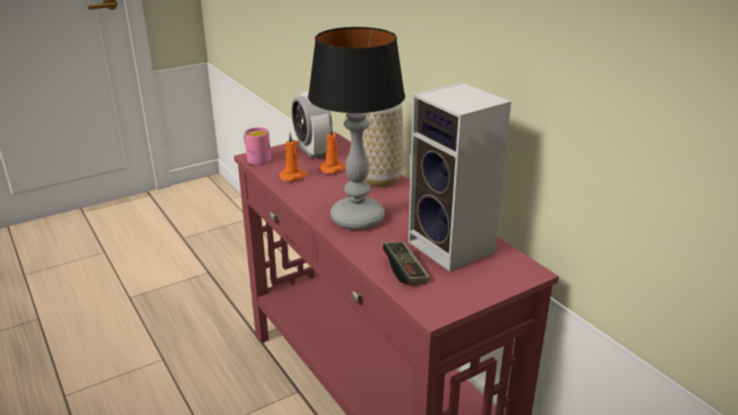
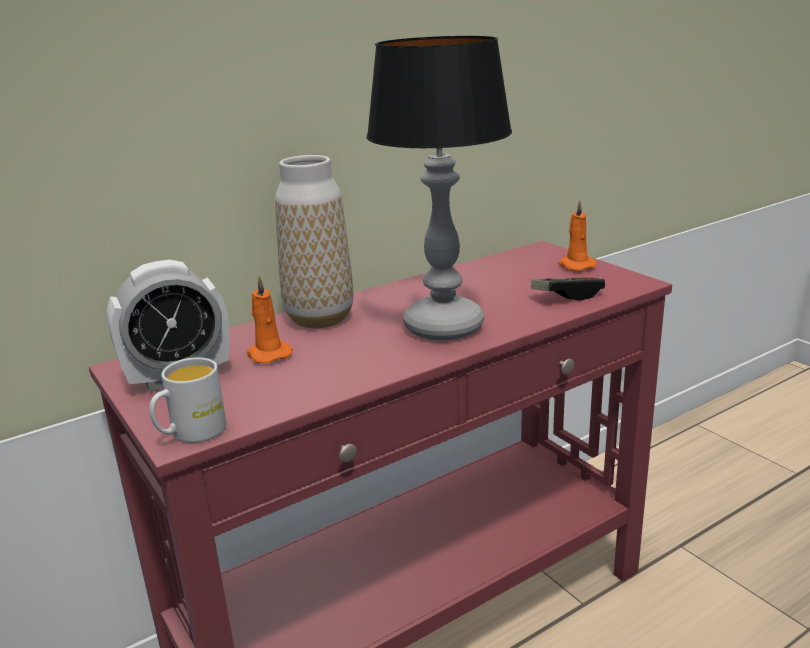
camera: 90 degrees left, 5 degrees down
pink mug [244,127,271,165] -> white mug [149,357,226,443]
orange candle [279,132,308,181] -> orange candle moved to [558,200,597,271]
speaker [408,82,511,272] -> none

